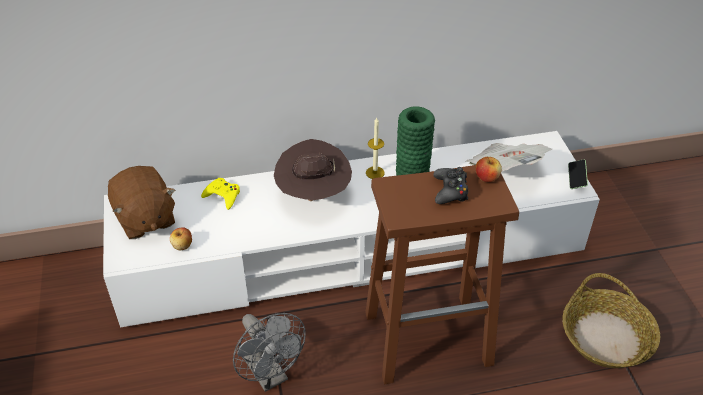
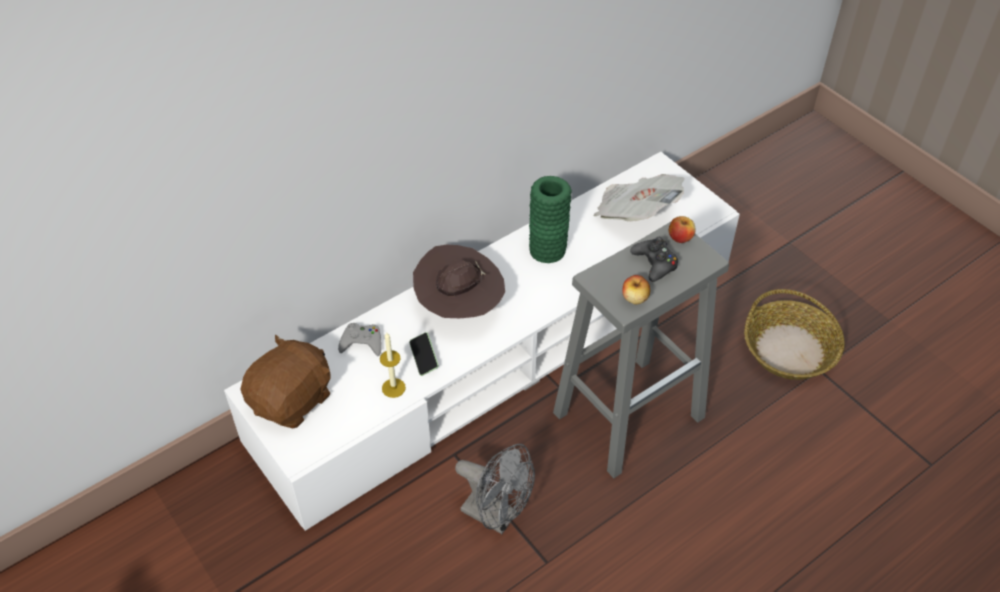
camera: 25 degrees left, 5 degrees up
brown plush toy [108,166,175,239] -> brown plush toy turned 90 degrees counterclockwise [240,335,331,428]
apple [170,227,192,250] -> apple moved to [622,275,650,304]
yellow game controller [201,178,240,210] -> grey game controller [338,323,382,356]
brown stool [365,165,519,384] -> grey stool [553,222,729,478]
candle [366,118,385,179] -> candle moved to [380,333,406,398]
phone [568,159,588,189] -> phone moved to [409,332,439,376]

